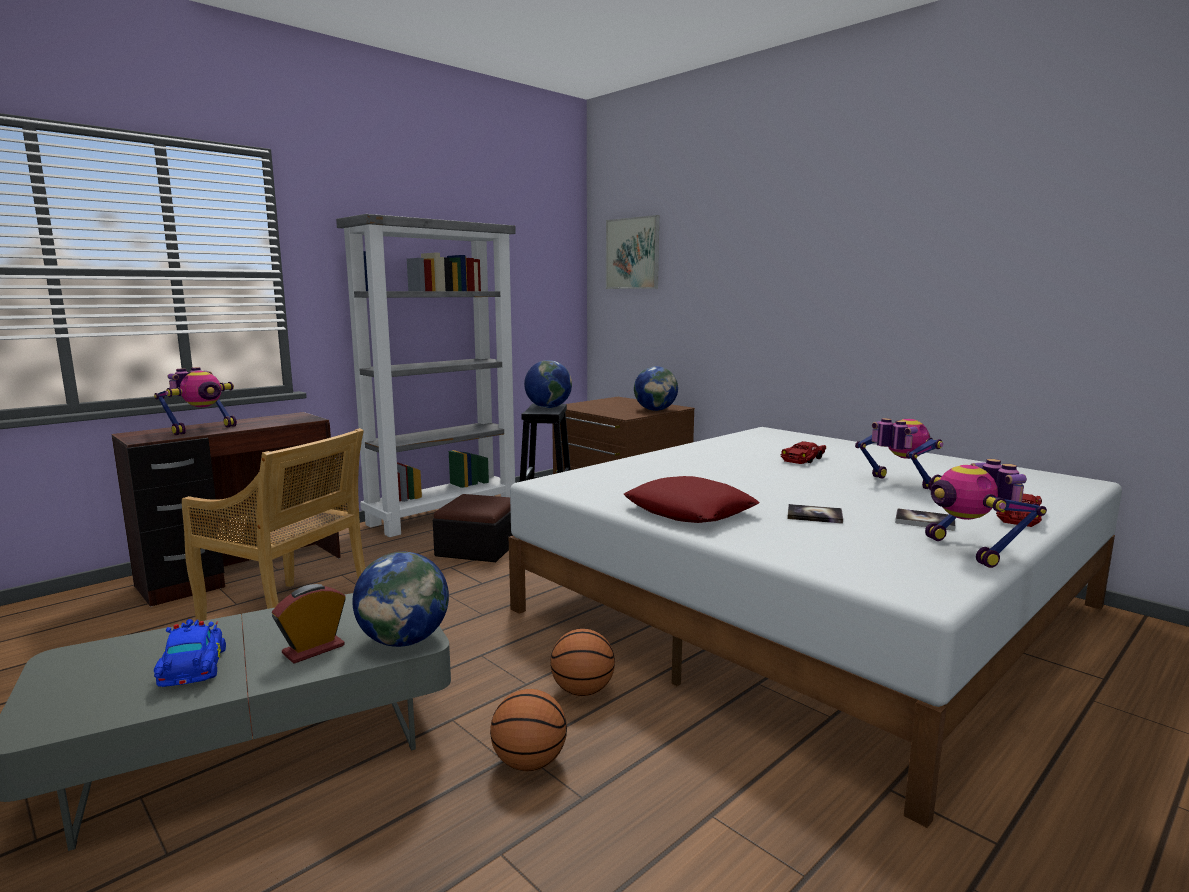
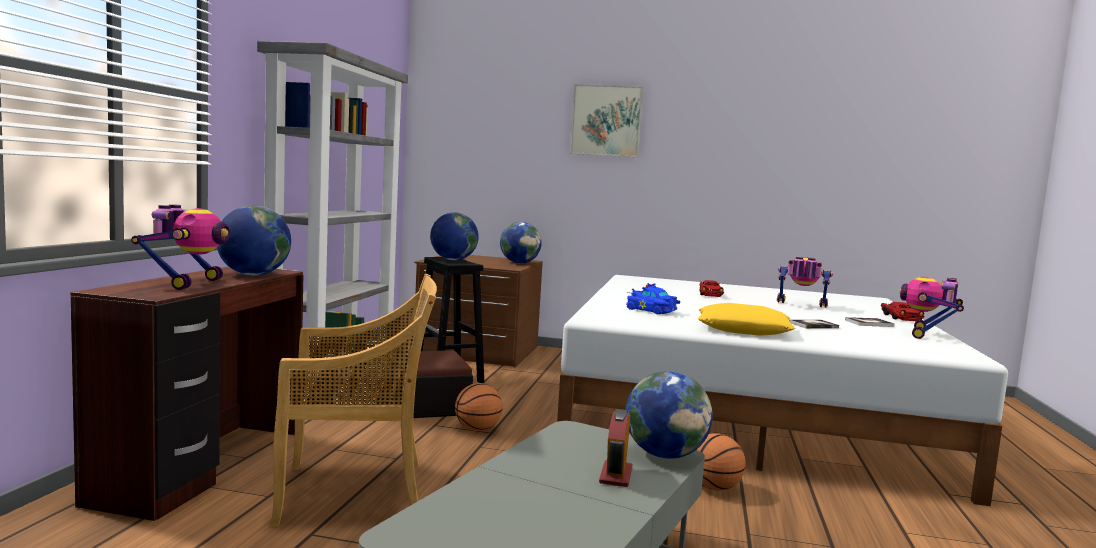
camera: 35 degrees left, 5 degrees down
blue toy car [154,619,226,687] -> blue toy car moved to [626,283,680,314]
basketball [490,689,567,771] -> basketball moved to [455,383,503,431]
picture [606,215,659,289] -> picture moved to [570,84,644,157]
red pillow [624,476,760,523] -> yellow pillow [698,303,795,336]
toy robot [925,459,1047,568] -> toy robot turned 75 degrees clockwise [899,277,964,339]
none -> globe [217,205,291,275]

